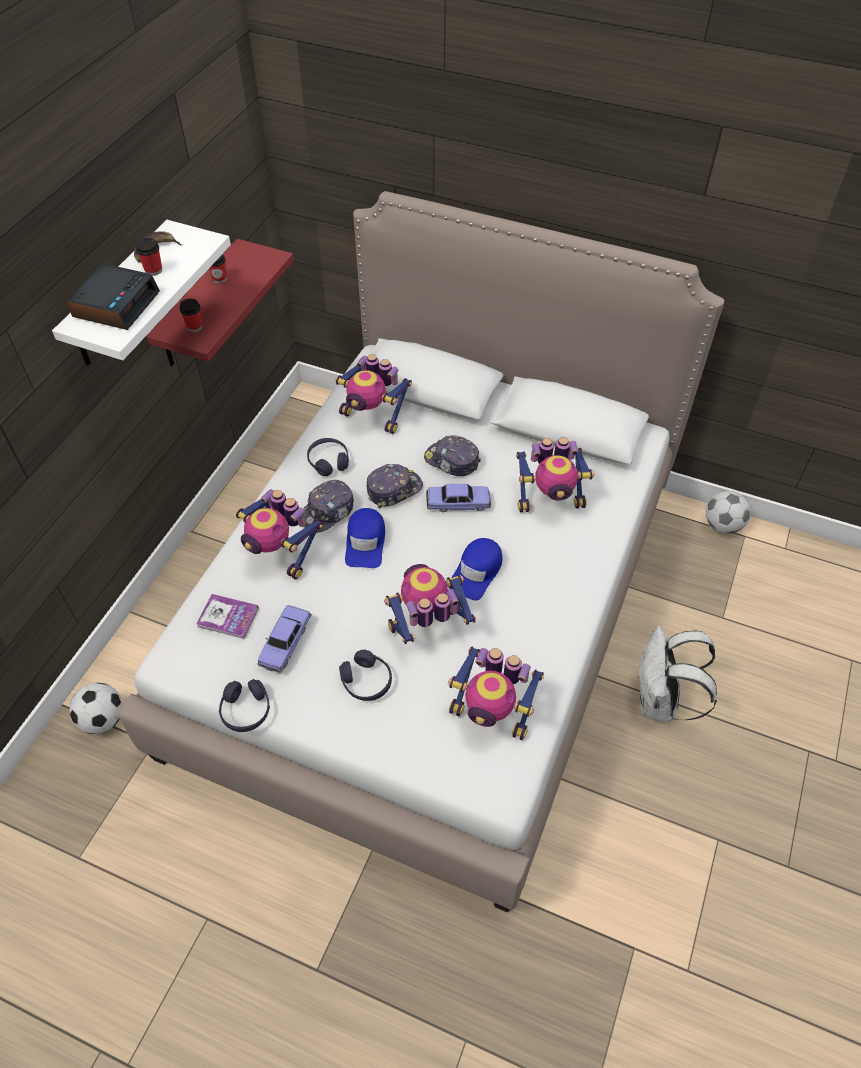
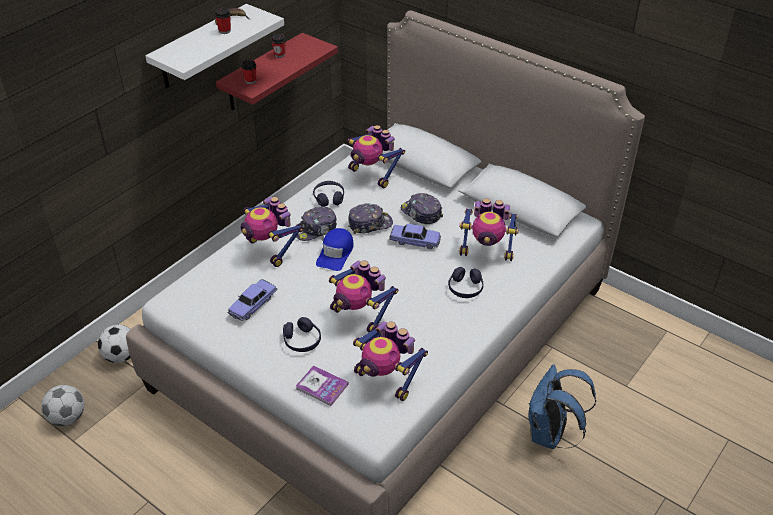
camera: 15 degrees right, 10 degrees down
alarm clock [67,264,160,330] -> none
book [196,594,259,639] -> book moved to [296,366,349,406]
purple headphones [219,679,270,732] -> purple headphones moved to [448,267,483,298]
toy robot [384,564,476,644] -> toy robot turned 135 degrees counterclockwise [329,260,398,332]
blue cap [450,538,502,600] -> none
white backpack [637,626,717,722] -> blue backpack [529,364,596,449]
football [706,491,751,534] -> football moved to [41,385,85,426]

